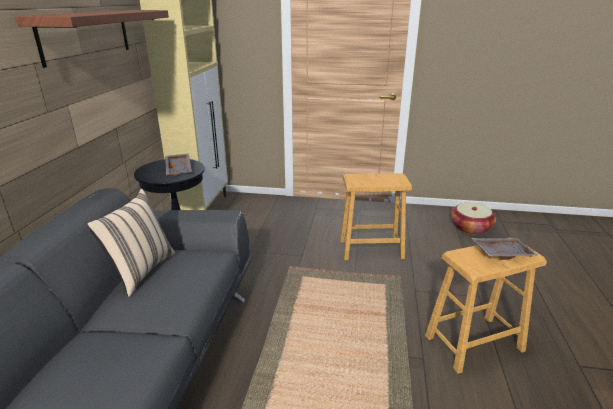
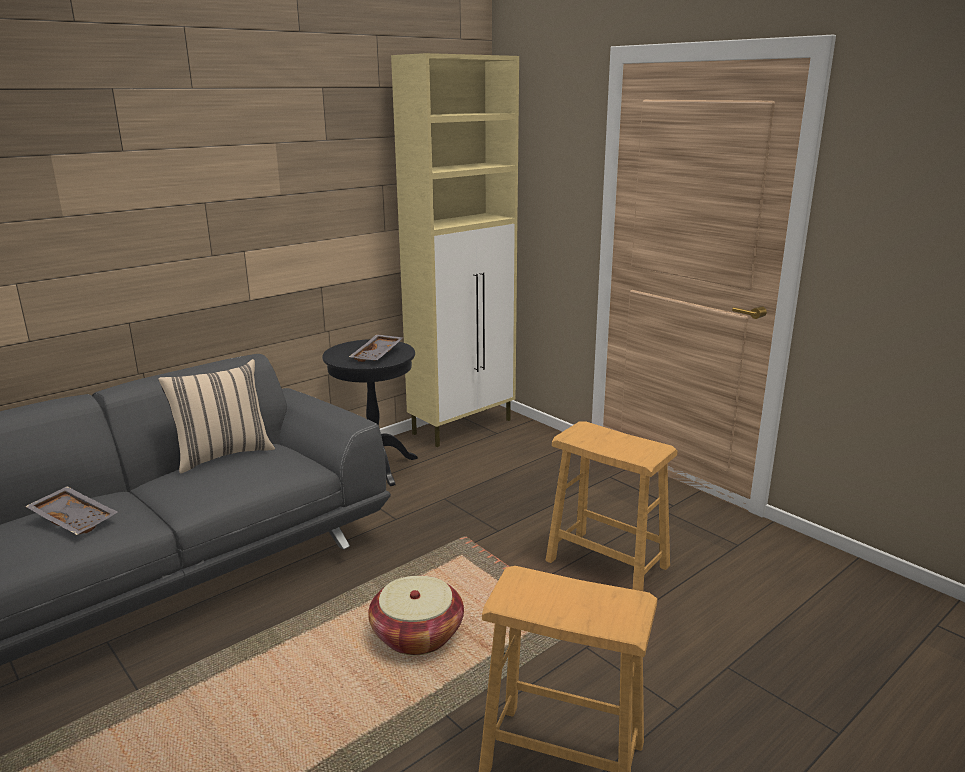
camera: 40 degrees right, 5 degrees down
shelf [15,10,169,68] -> none
basket [451,202,496,235] -> basket moved to [368,576,464,655]
grey tray [471,238,538,260] -> grey tray moved to [25,486,117,535]

